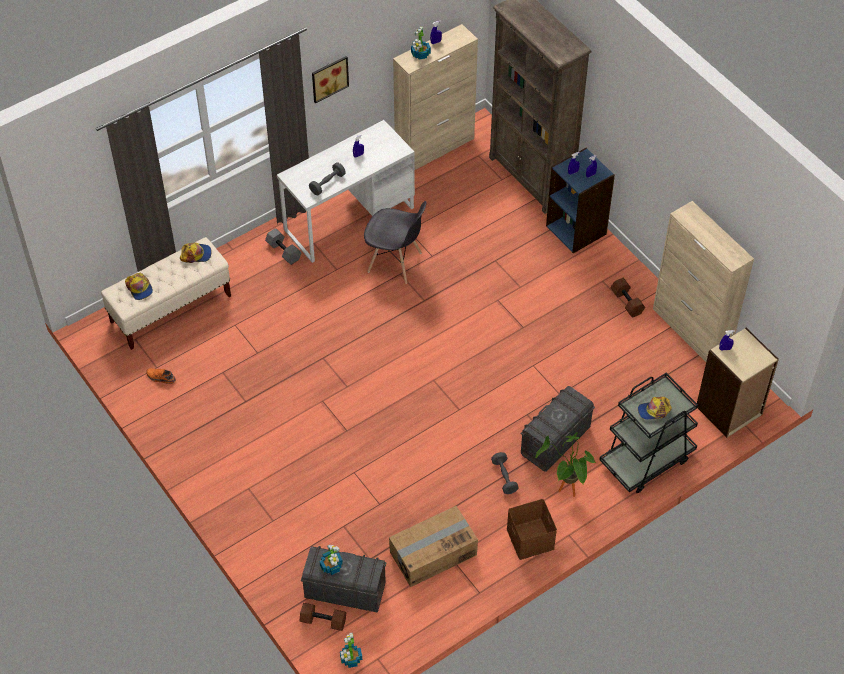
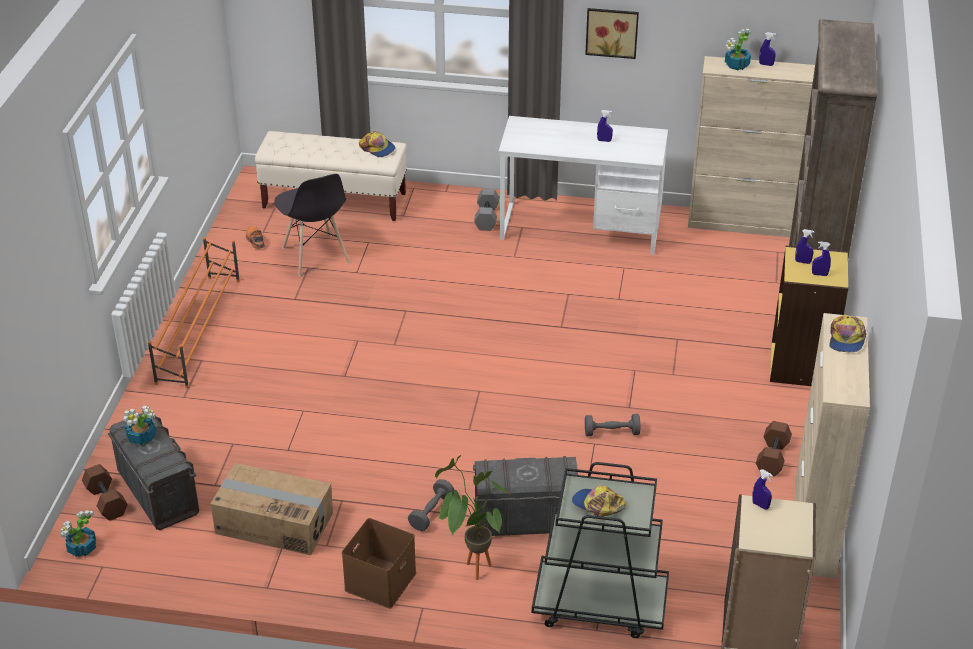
camera: 45 degrees right, 15 degrees down
cap [125,273,153,300] -> cap moved to [829,315,866,352]
grey dumbbell [309,162,346,195] -> grey dumbbell moved to [585,414,640,436]
grey chair [364,201,426,284] -> grey chair moved to [274,174,350,276]
blue bookcase [546,148,615,253] -> yellow bookcase [770,245,848,386]
none -> orange shoe rack [148,237,240,388]

